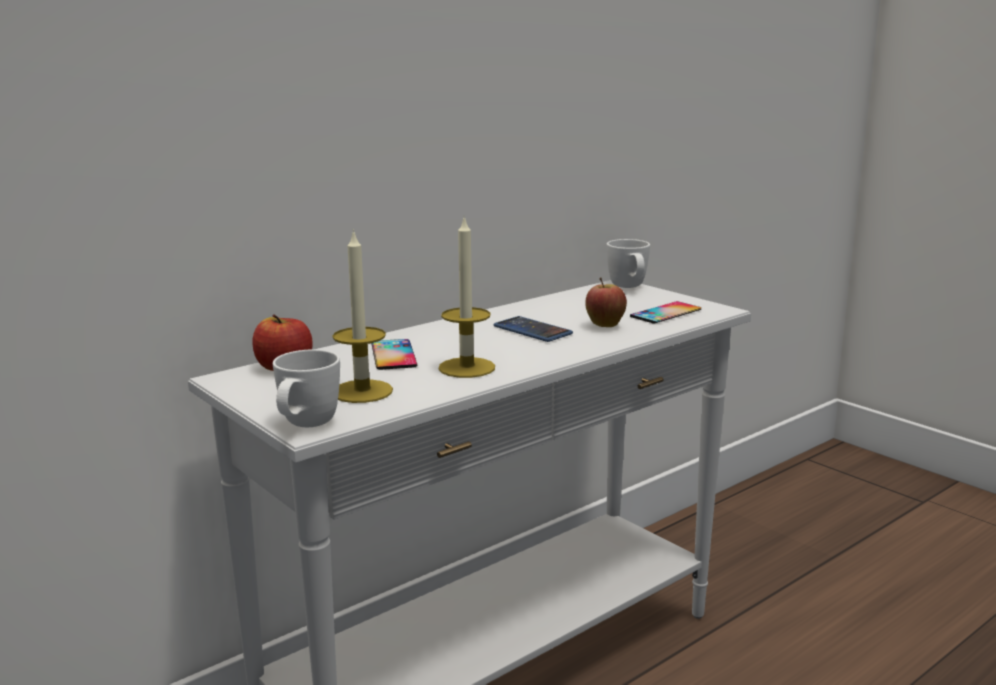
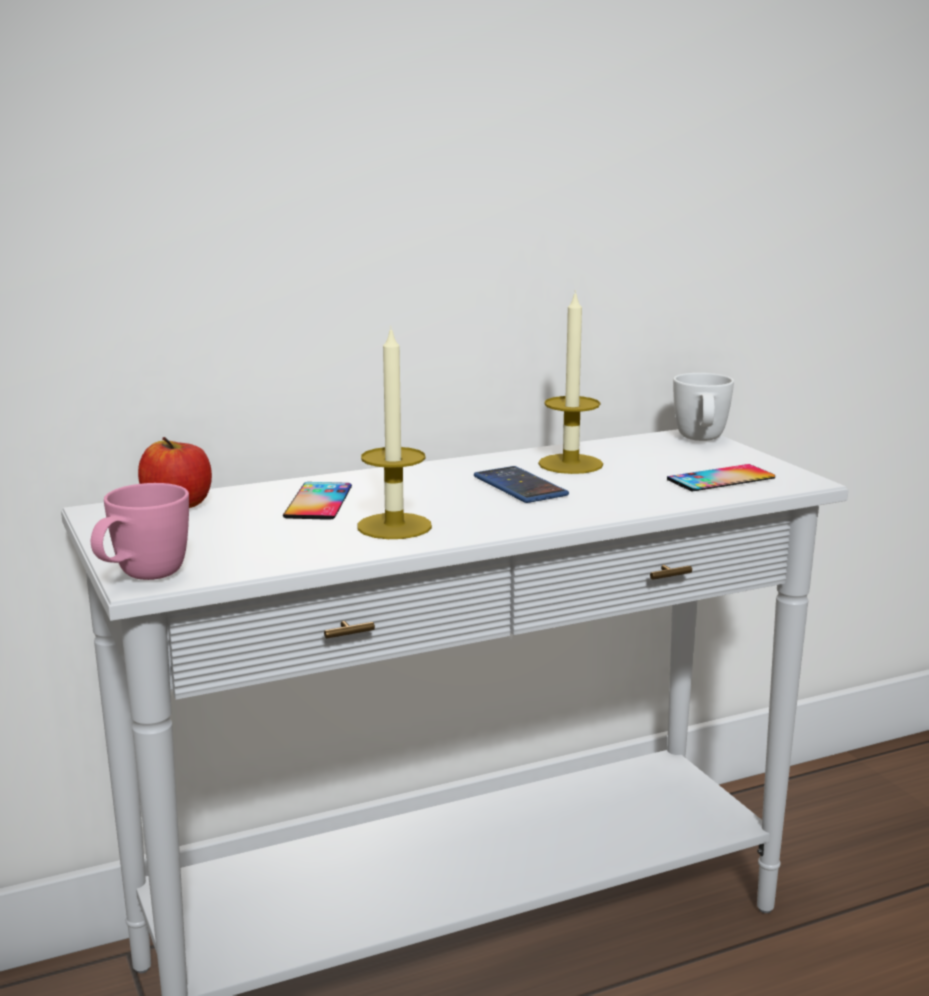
camera: 15 degrees right, 0 degrees up
white mug [273,349,340,427] -> pink mug [91,483,189,580]
candle [332,229,393,403] -> candle moved to [538,290,603,474]
apple [585,277,627,327] -> none

